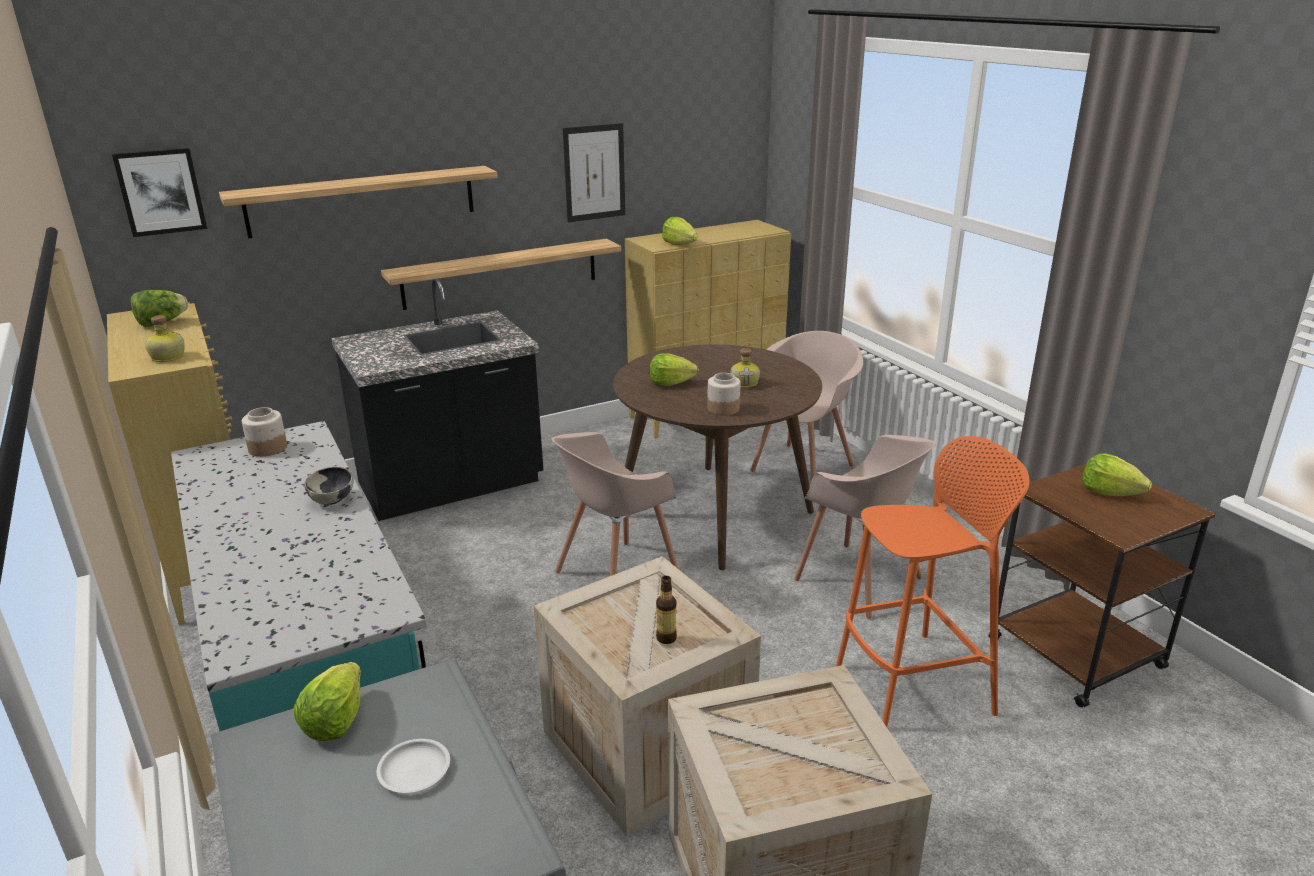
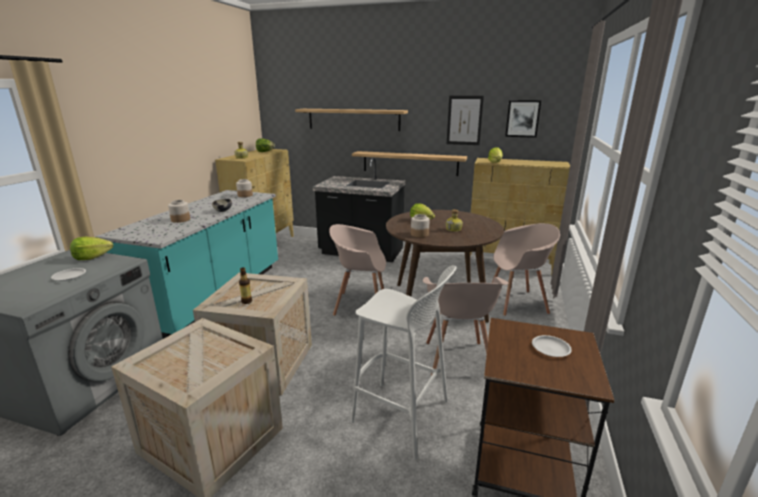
camera: 45 degrees right, 5 degrees down
picture [112,148,207,237] -> picture moved to [505,100,541,138]
orange stool [836,436,1030,727] -> white stool [351,265,457,459]
lettuce [1082,453,1152,496] -> white plate [532,335,572,357]
none -> jar [168,200,190,223]

